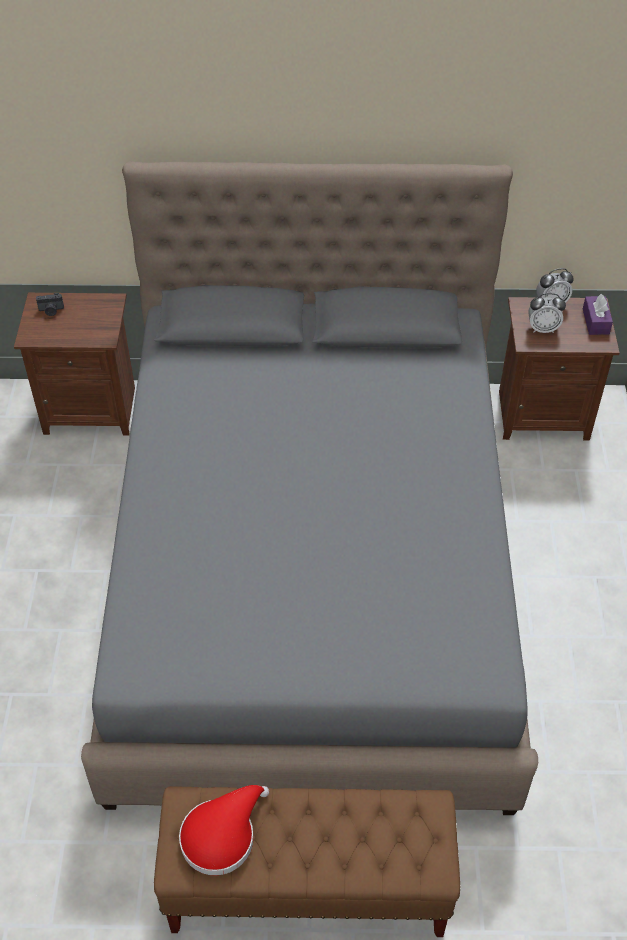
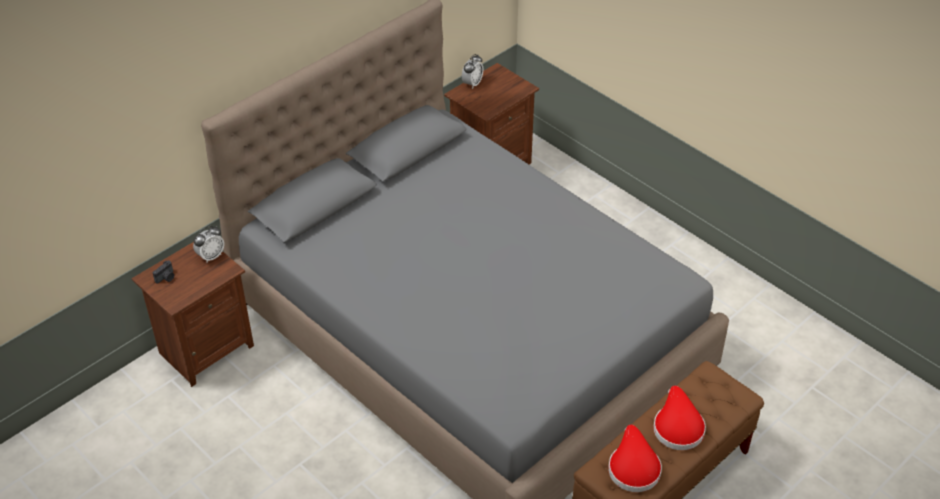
camera: 45 degrees left, 5 degrees down
alarm clock [529,293,566,333] -> alarm clock moved to [193,226,224,262]
purple tissue box [583,294,613,335] -> none
none -> red hat [653,386,706,450]

